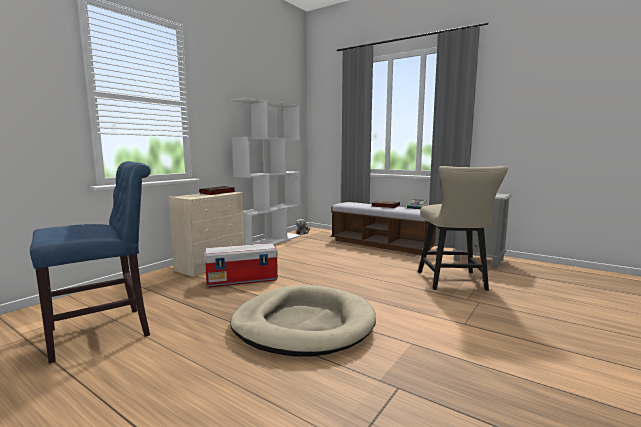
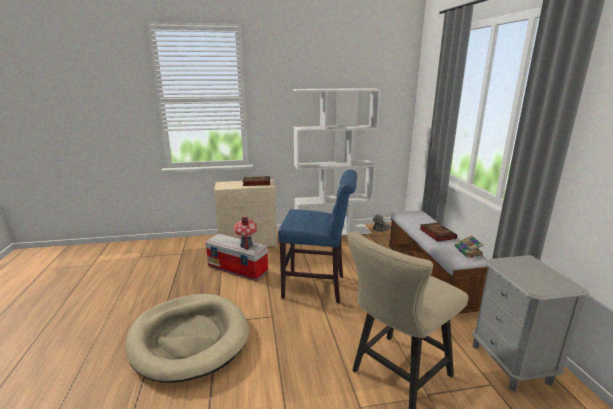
camera: 45 degrees right, 10 degrees up
blue chair [30,161,151,364] -> blue chair moved to [278,169,357,303]
none -> toy house [233,217,257,250]

